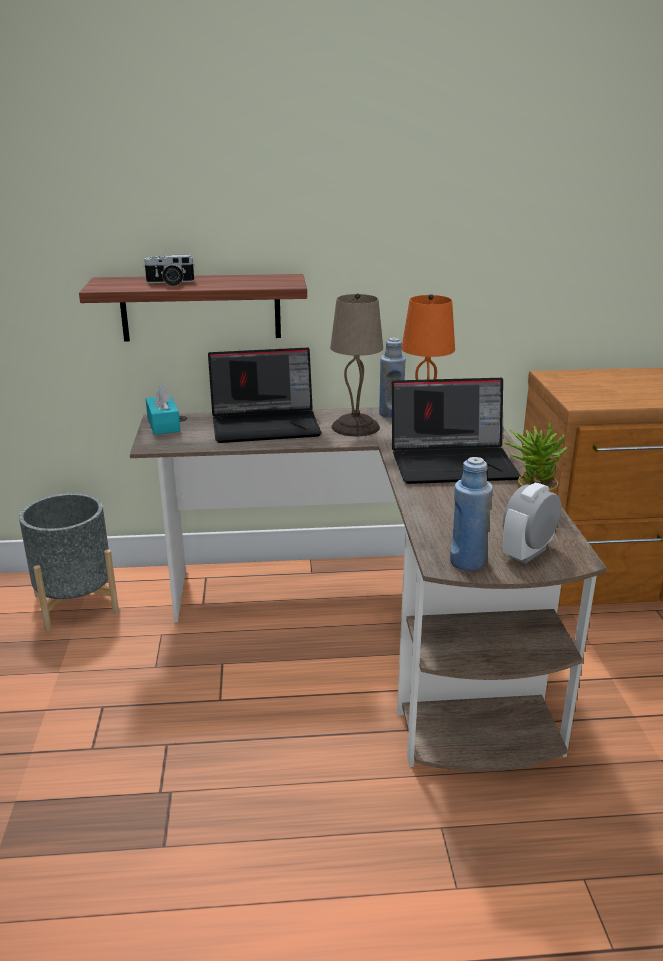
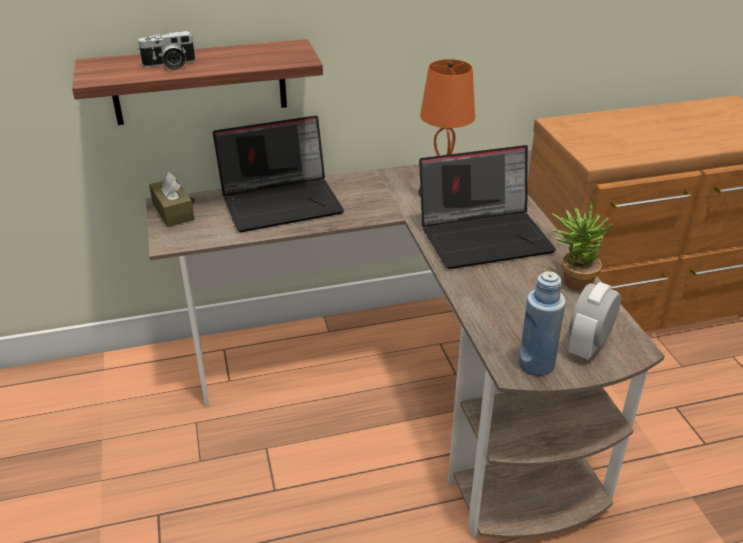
camera: 10 degrees left, 10 degrees up
grey planter [19,493,119,631] -> none
turquoise tissue box [146,385,181,435] -> brown tissue box [149,171,195,227]
beige table lamp [330,293,383,436] -> none
blue bottle [379,338,406,418] -> none

